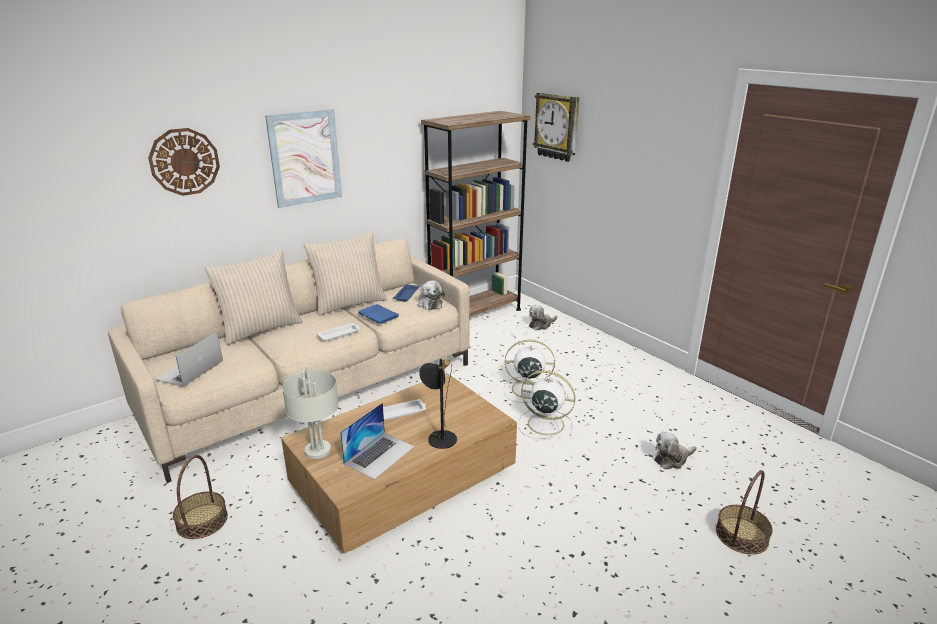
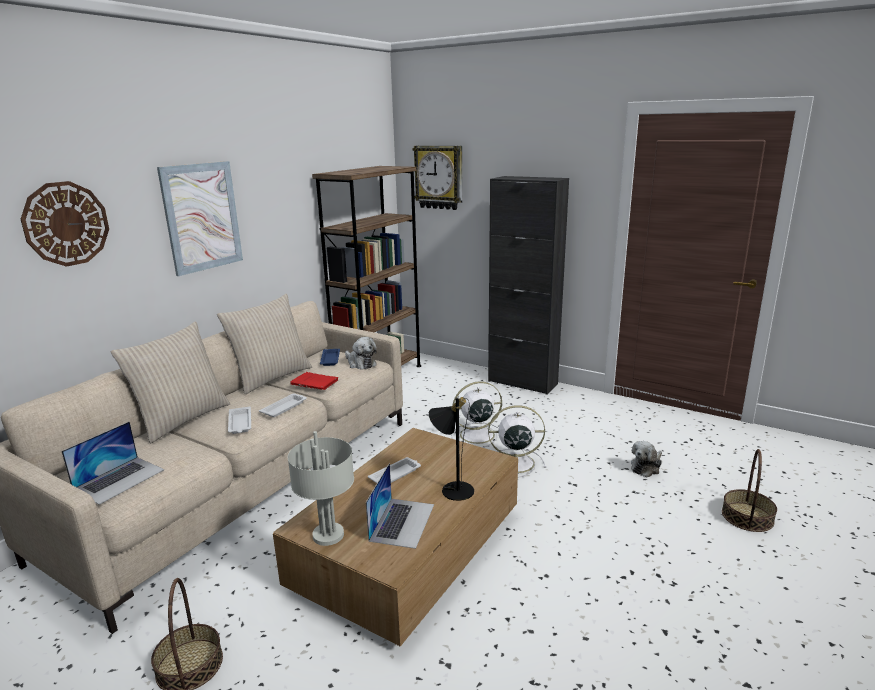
camera: 20 degrees left, 5 degrees down
laptop [155,332,223,387] -> laptop turned 150 degrees counterclockwise [61,421,165,505]
blue book [358,304,399,324] -> red book [290,372,338,390]
plush toy [529,305,557,331] -> none
none -> white tray [228,406,251,434]
none -> black cabinet [488,176,569,395]

